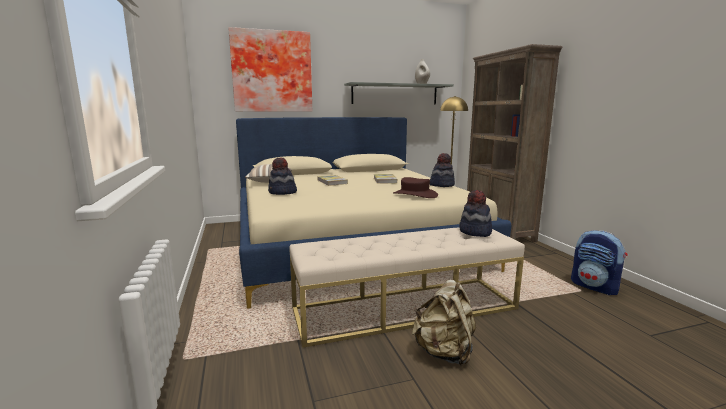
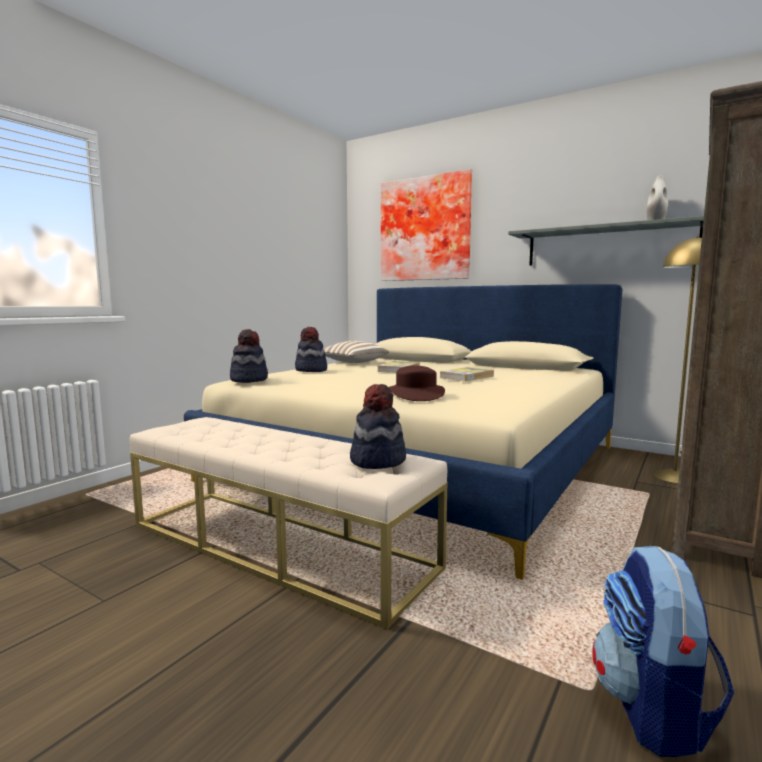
camera: 50 degrees right, 5 degrees down
beige backpack [412,279,476,366] -> none
hat [430,153,455,187] -> hat moved to [230,329,268,383]

